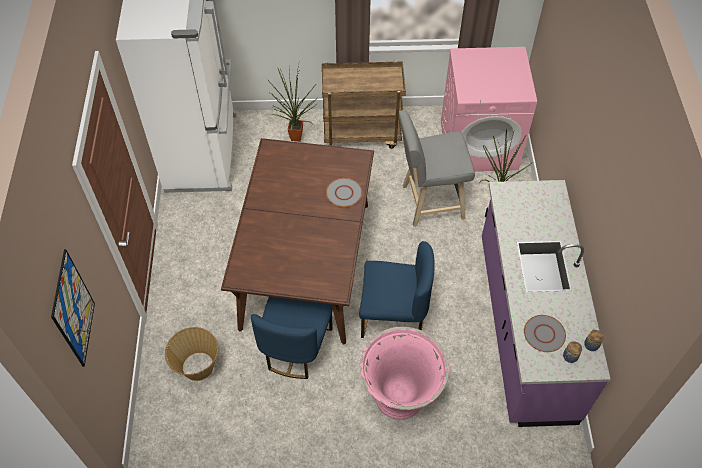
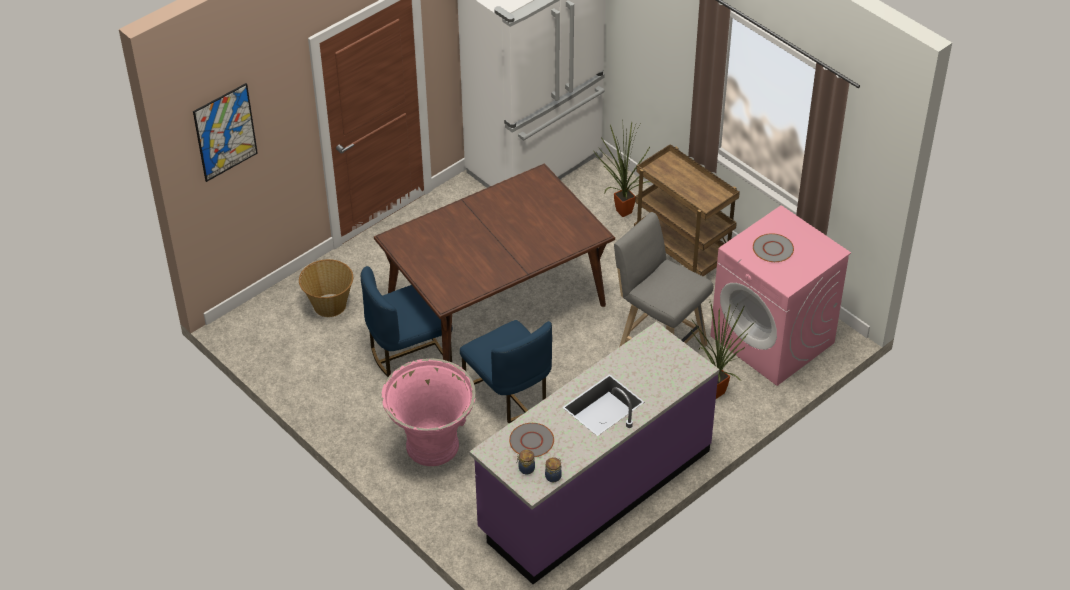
camera: 50 degrees right, 10 degrees down
grey plate [326,178,362,207] -> grey plate moved to [753,233,794,262]

